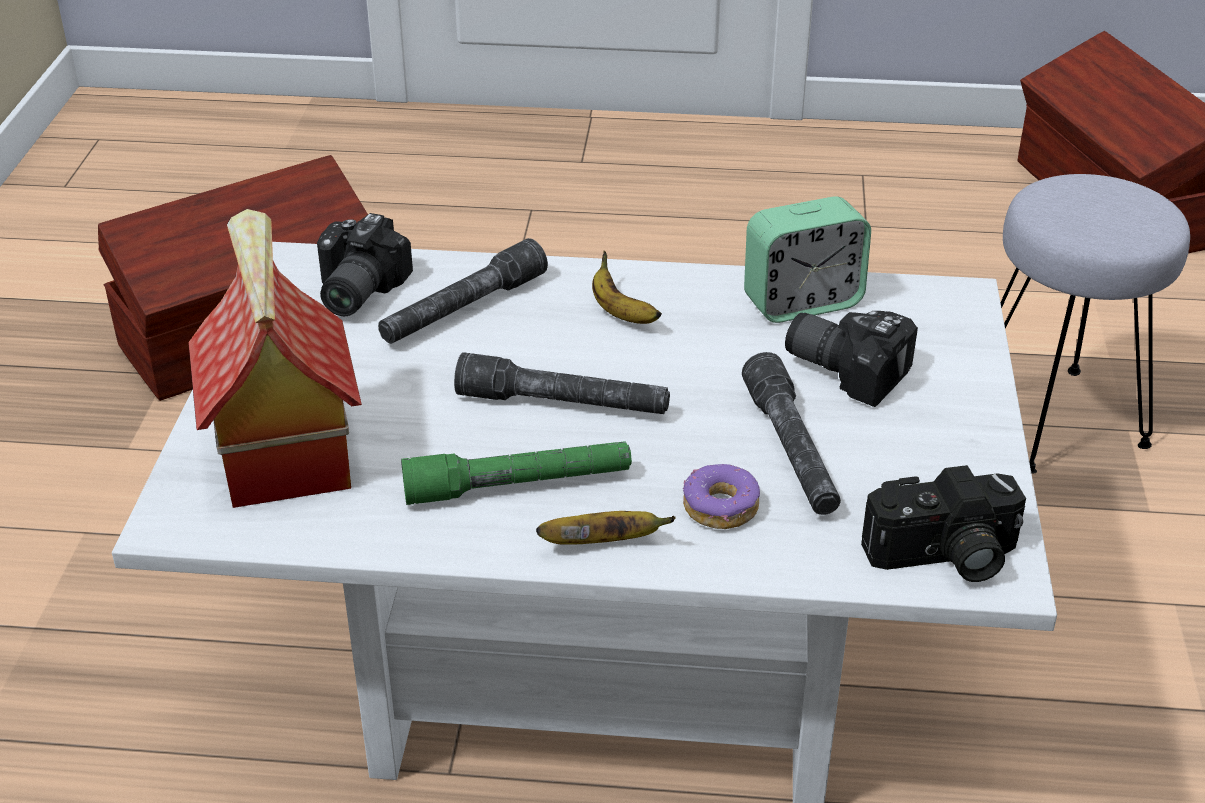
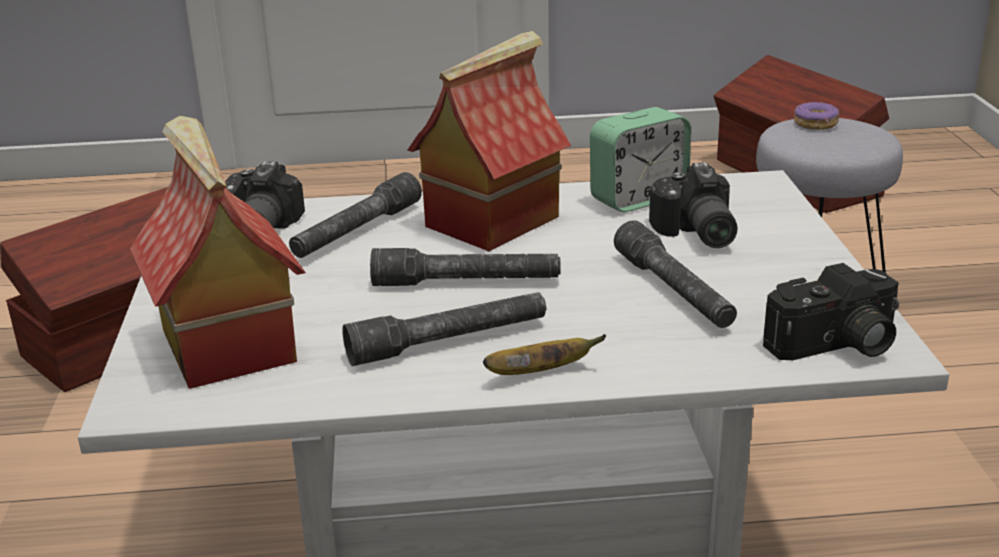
camera: 10 degrees left, 10 degrees down
green flashlight [401,441,632,505] -> grey flashlight [342,292,547,366]
banana [592,251,662,324] -> toy house [408,31,571,251]
donut [683,464,760,529] -> donut moved to [794,102,839,130]
camera [785,311,918,407] -> camera turned 120 degrees counterclockwise [649,162,737,248]

